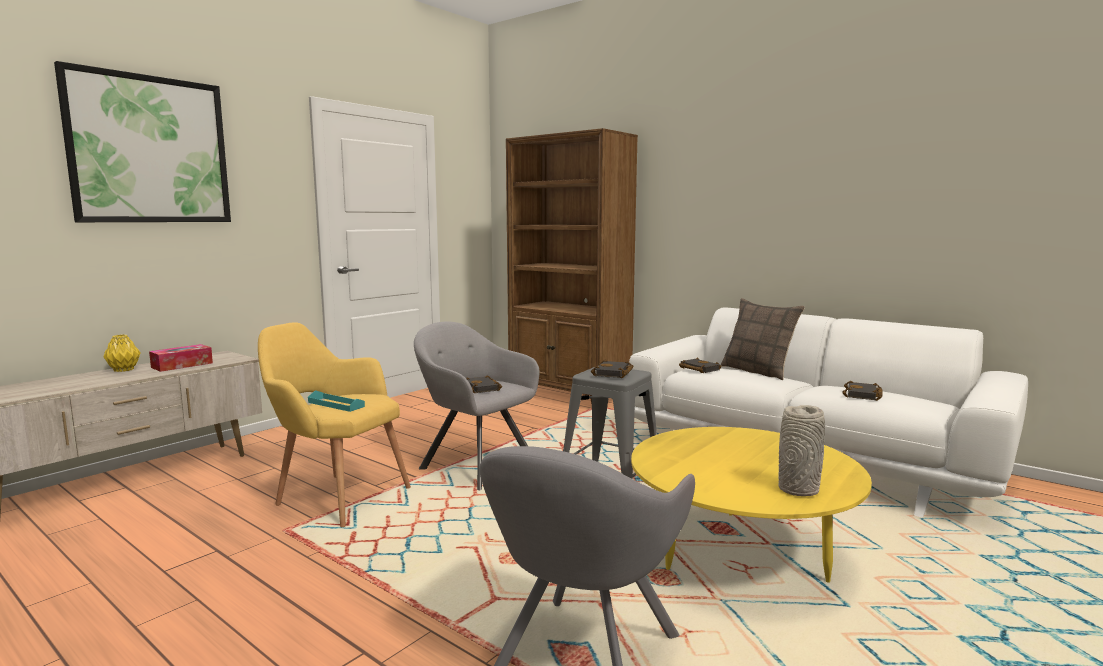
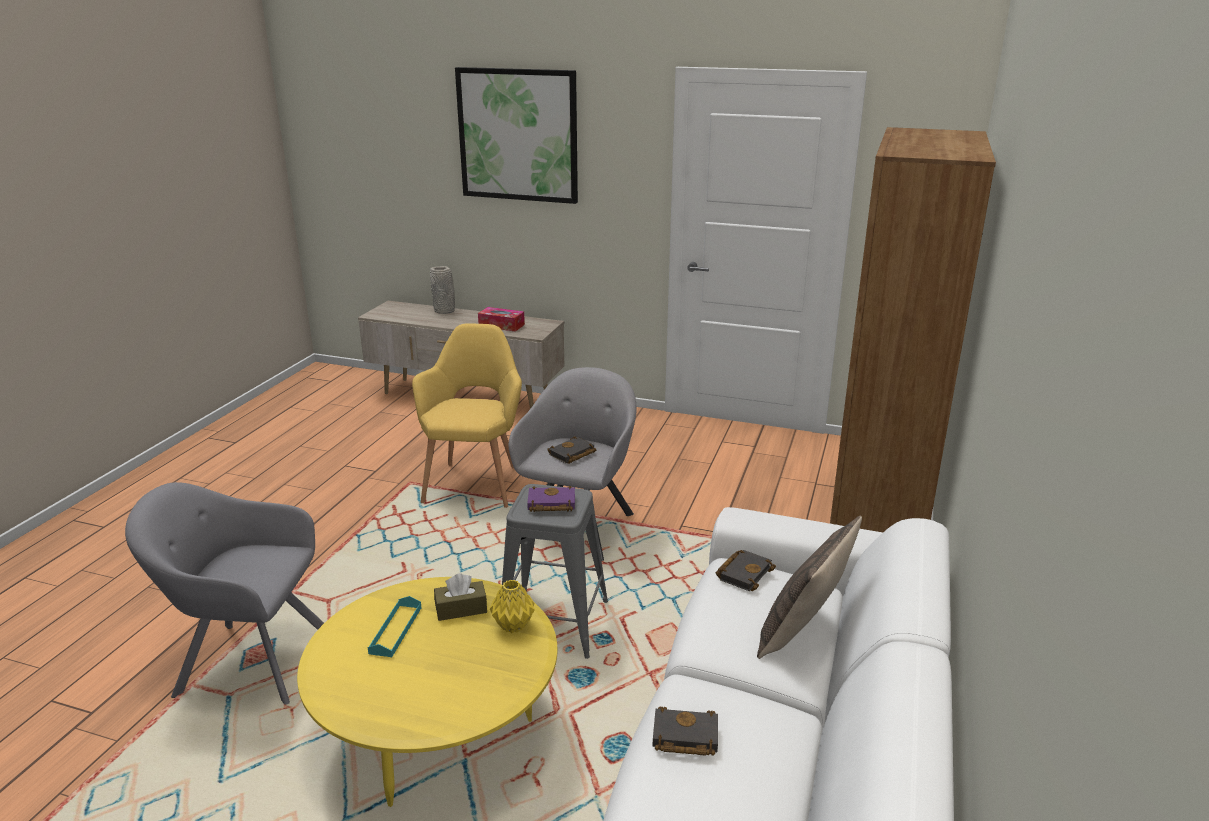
camera: 70 degrees right, 15 degrees up
yellow vase [103,335,141,372] -> yellow vase moved to [490,580,535,633]
turquoise tray [308,390,365,412] -> turquoise tray moved to [368,596,421,657]
black book [591,360,634,378] -> purple book [527,486,575,512]
grey vase [778,405,825,496] -> grey vase moved to [430,266,455,314]
none -> brown tissue box [434,573,487,621]

